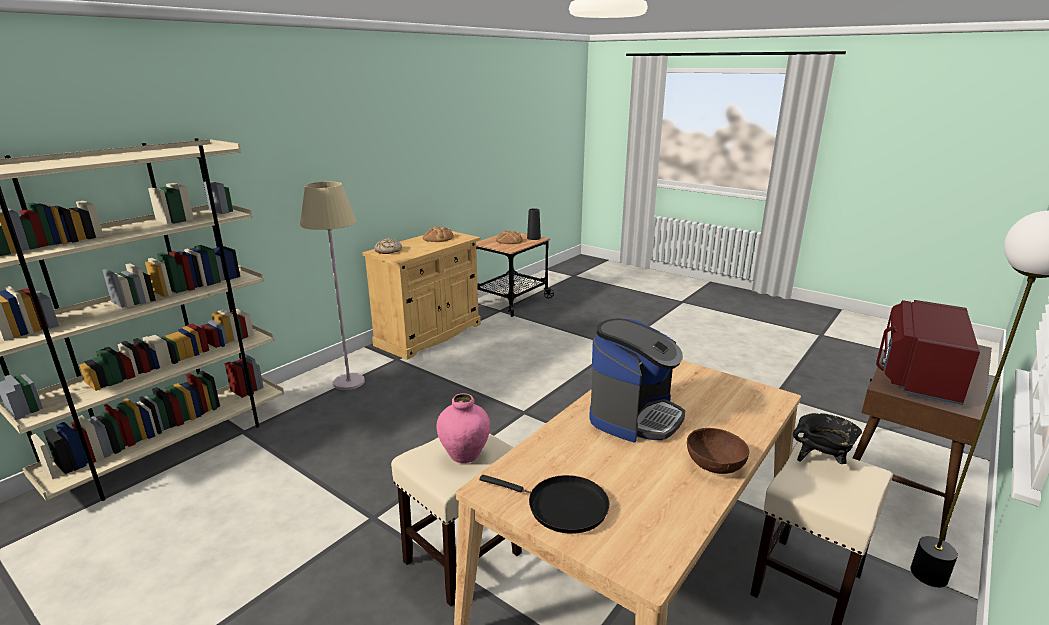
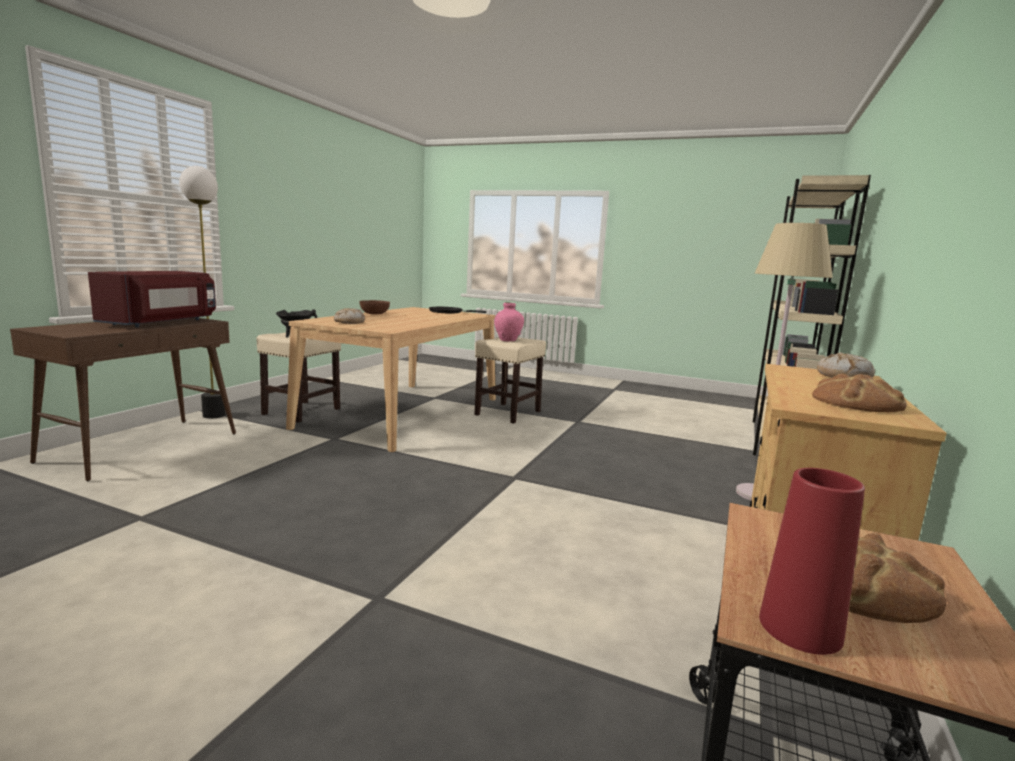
camera: 165 degrees right, 10 degrees down
black vase [527,208,541,240] -> red vase [759,468,865,655]
coffee machine [589,318,685,443] -> none
none -> bread [334,308,365,324]

